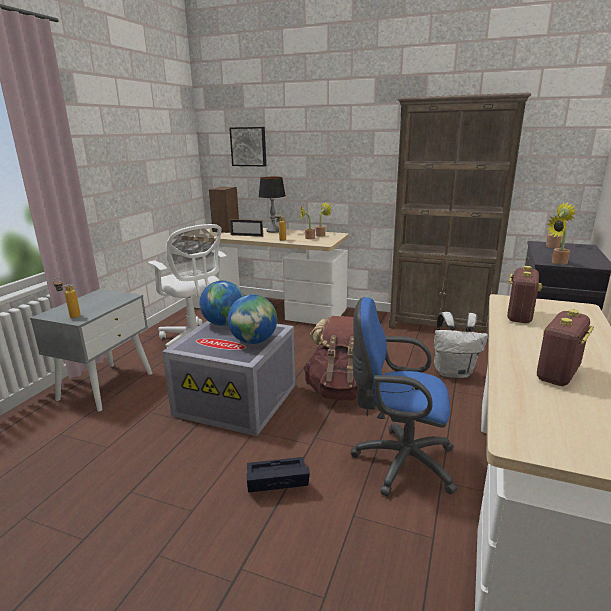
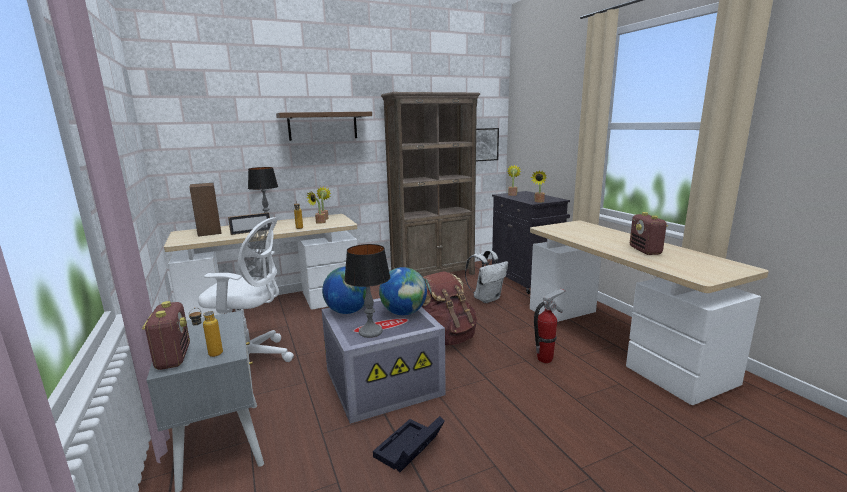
camera: 45 degrees left, 5 degrees down
picture [229,127,266,166] -> picture moved to [476,128,499,162]
black storage box [246,457,310,493] -> black storage box moved to [373,416,445,472]
blue office chair [350,297,457,497] -> fire extinguisher [534,288,566,363]
radio [507,266,542,323] -> radio moved to [142,301,190,370]
none -> brown shelf [276,112,372,141]
none -> table lamp [344,244,391,338]

